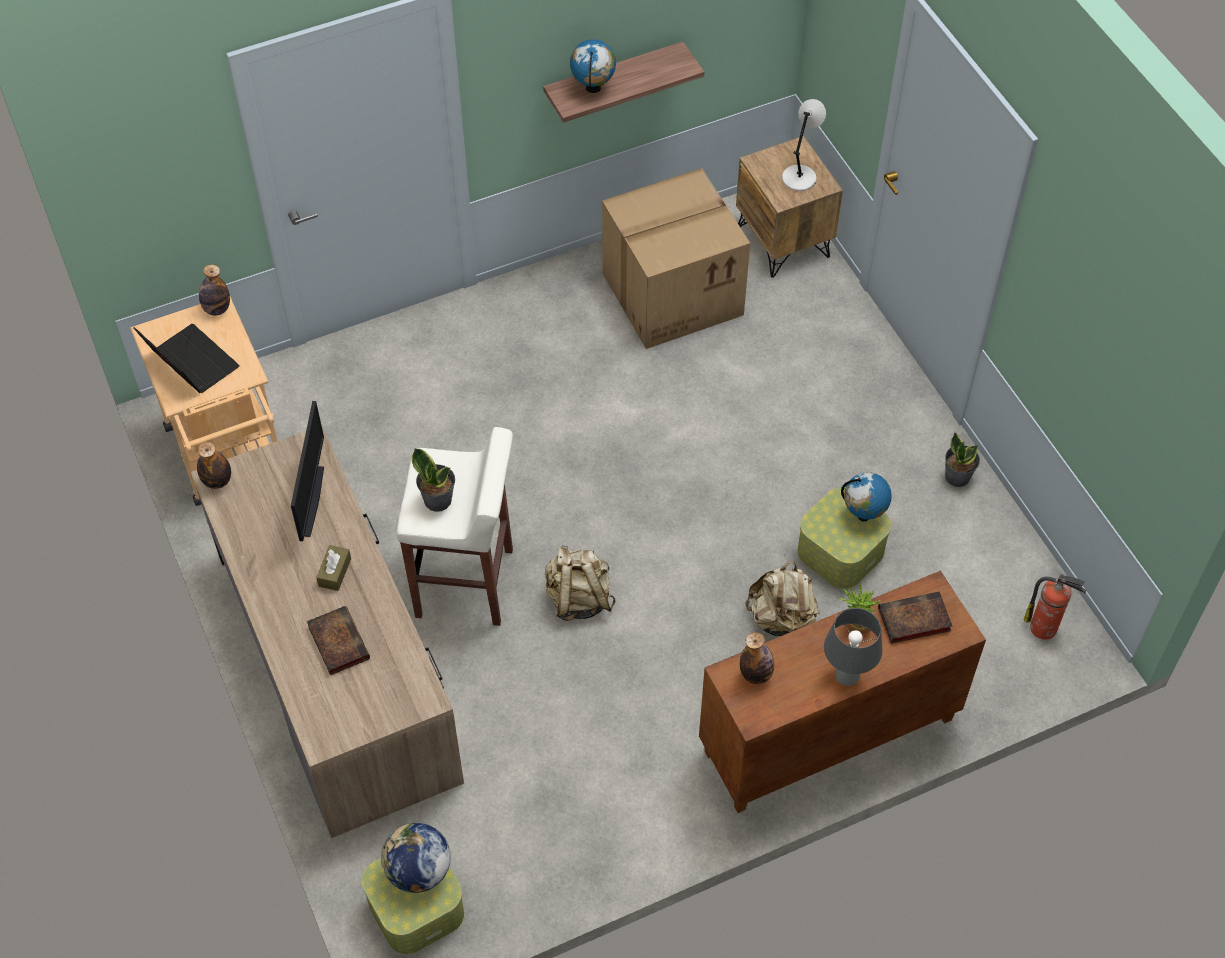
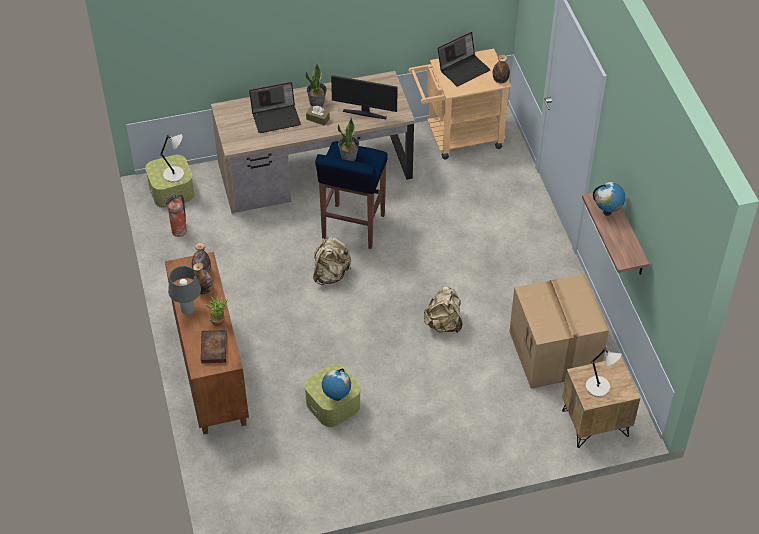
camera: 100 degrees right, 5 degrees down
bottle [197,442,231,489] -> bottle moved to [193,262,213,295]
book [307,606,370,675] -> laptop [249,82,301,133]
globe [381,823,451,893] -> grey table lamp [160,134,184,182]
white stool [397,427,513,626] -> blue stool [315,141,388,249]
beige backpack [745,561,820,636] -> beige backpack moved to [423,286,462,333]
potted plant [945,432,980,487] -> potted plant moved to [306,64,327,107]
fire extinguisher [1024,574,1086,640] -> fire extinguisher moved to [164,193,187,237]

